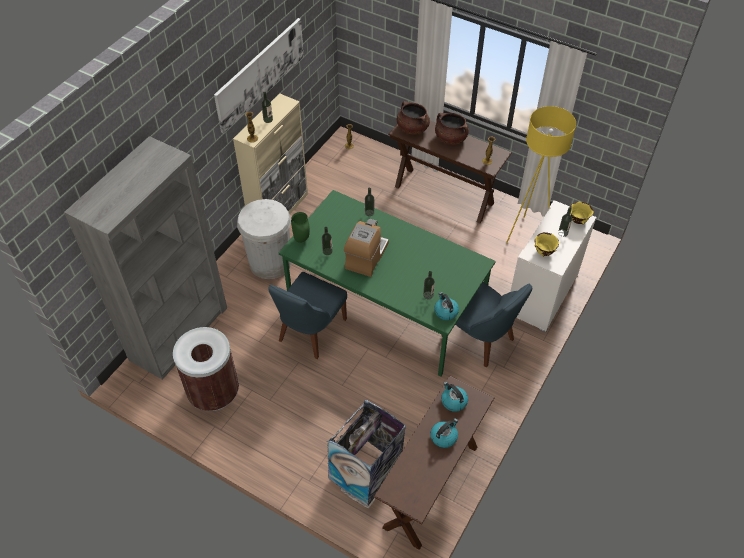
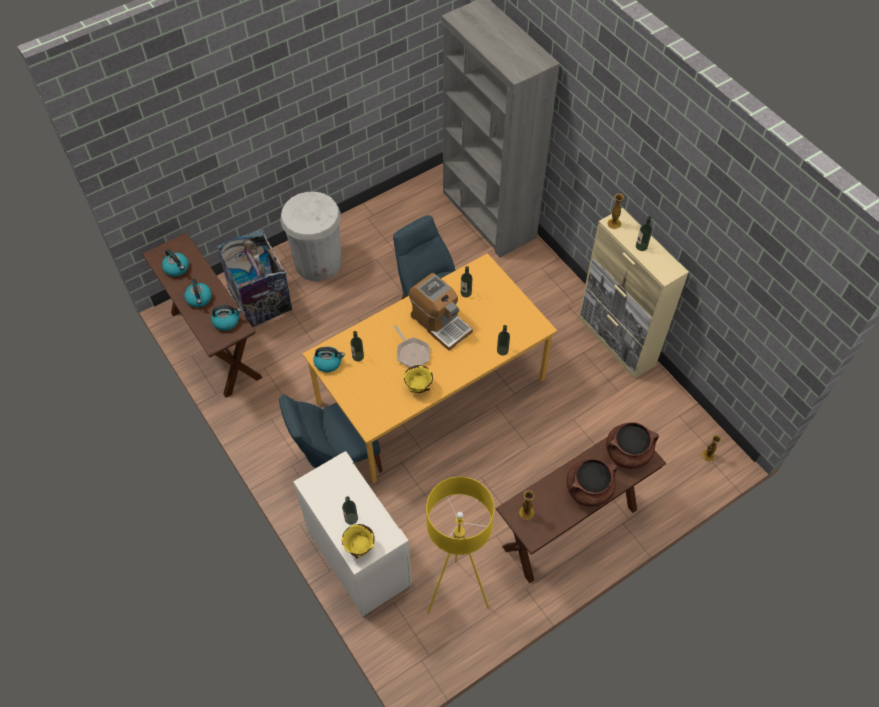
camera: 115 degrees right, 5 degrees up
brown trash can [173,327,239,411] -> none
picture [214,18,304,134] -> none
white trash can [237,199,291,279] -> white trash can moved to [280,192,342,281]
green dining table [279,190,496,377] -> orange dining table [302,253,557,483]
green vase [291,212,310,243] -> none
yellow bowl [534,232,559,257] -> yellow bowl moved to [404,365,433,393]
none -> kettle [162,249,189,277]
none -> frying pan [394,325,430,367]

